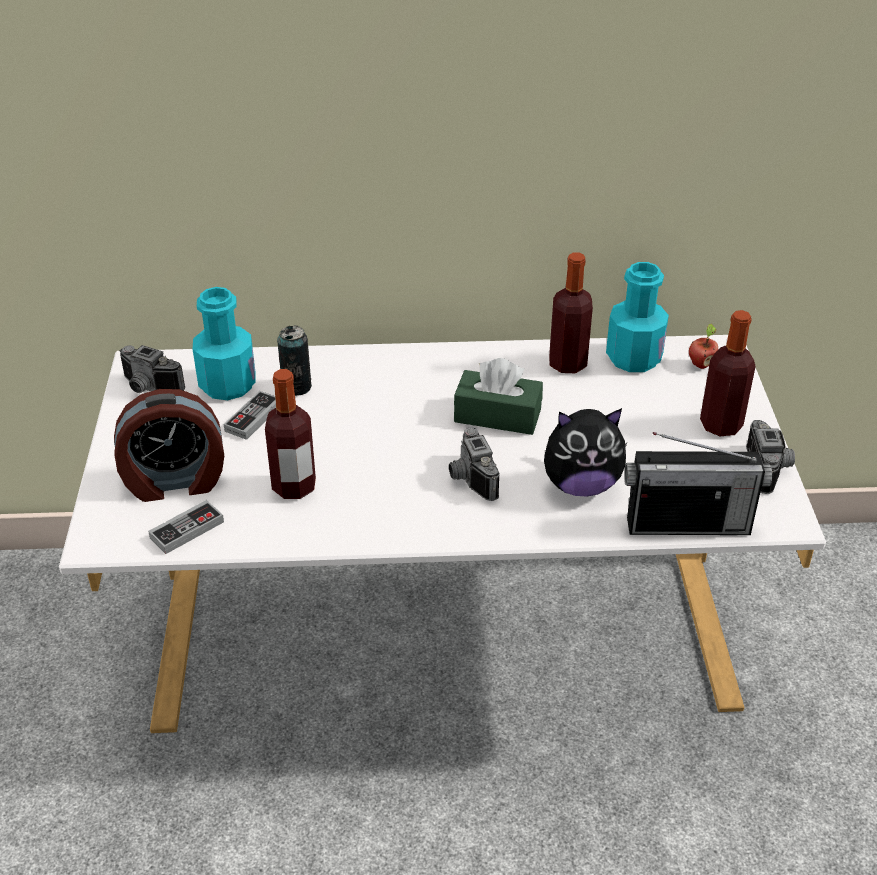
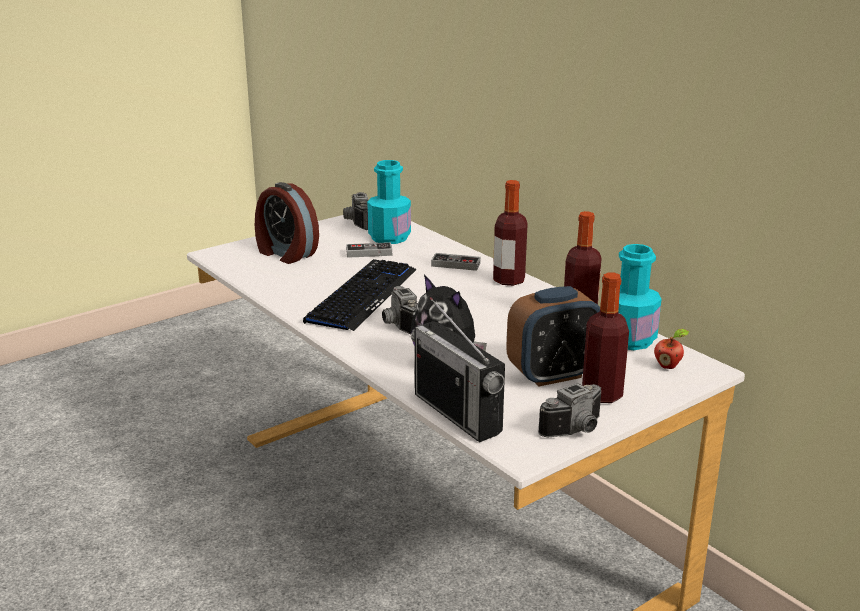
camera: 55 degrees right, 15 degrees down
game controller [148,500,224,554] -> game controller moved to [431,253,481,271]
bottle [265,369,316,499] -> bottle moved to [493,180,528,286]
can [277,326,312,396] -> none
camera [449,428,500,501] -> camera turned 60 degrees counterclockwise [382,286,418,334]
green tissue box [454,358,543,435] -> none
none -> keyboard [303,259,417,331]
none -> alarm clock [506,286,600,386]

